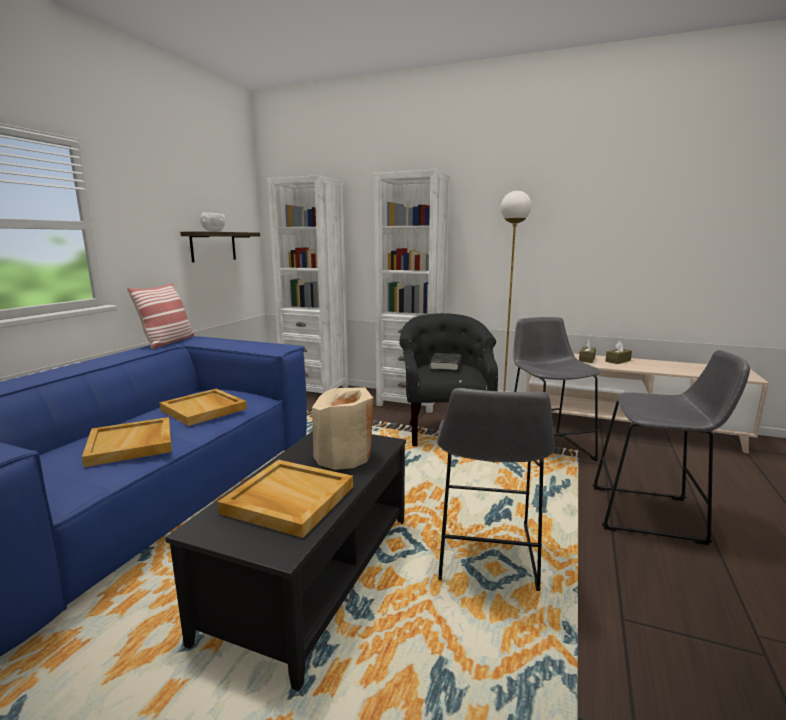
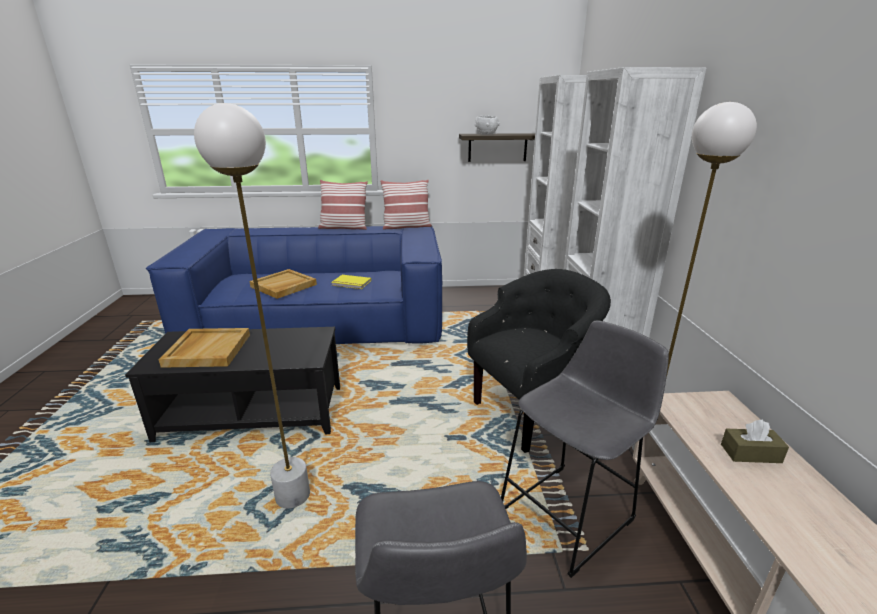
camera: 65 degrees right, 10 degrees up
beige tray [159,389,247,426] -> yellow book [331,275,371,289]
beige vase [312,388,373,470] -> none
black book [430,353,462,371] -> none
grey stool [437,388,555,591] -> white floor lamp [194,103,310,508]
brown tissue box [605,341,632,364] -> none
none -> pillow [318,180,368,230]

